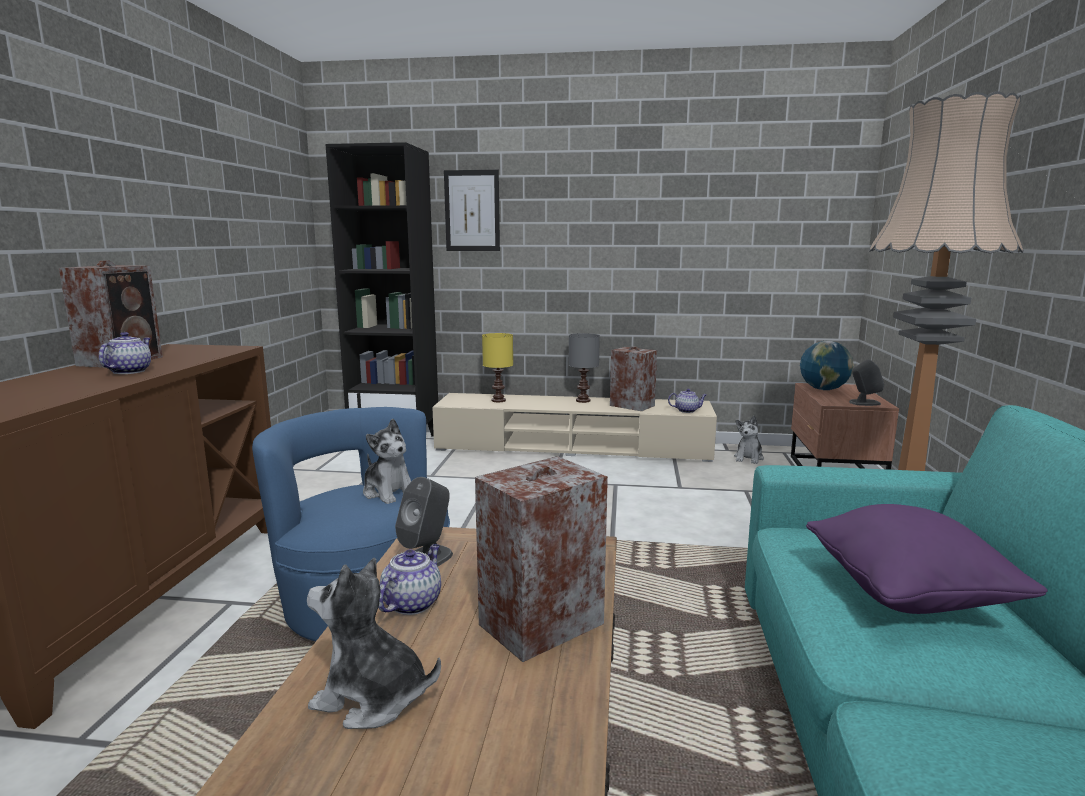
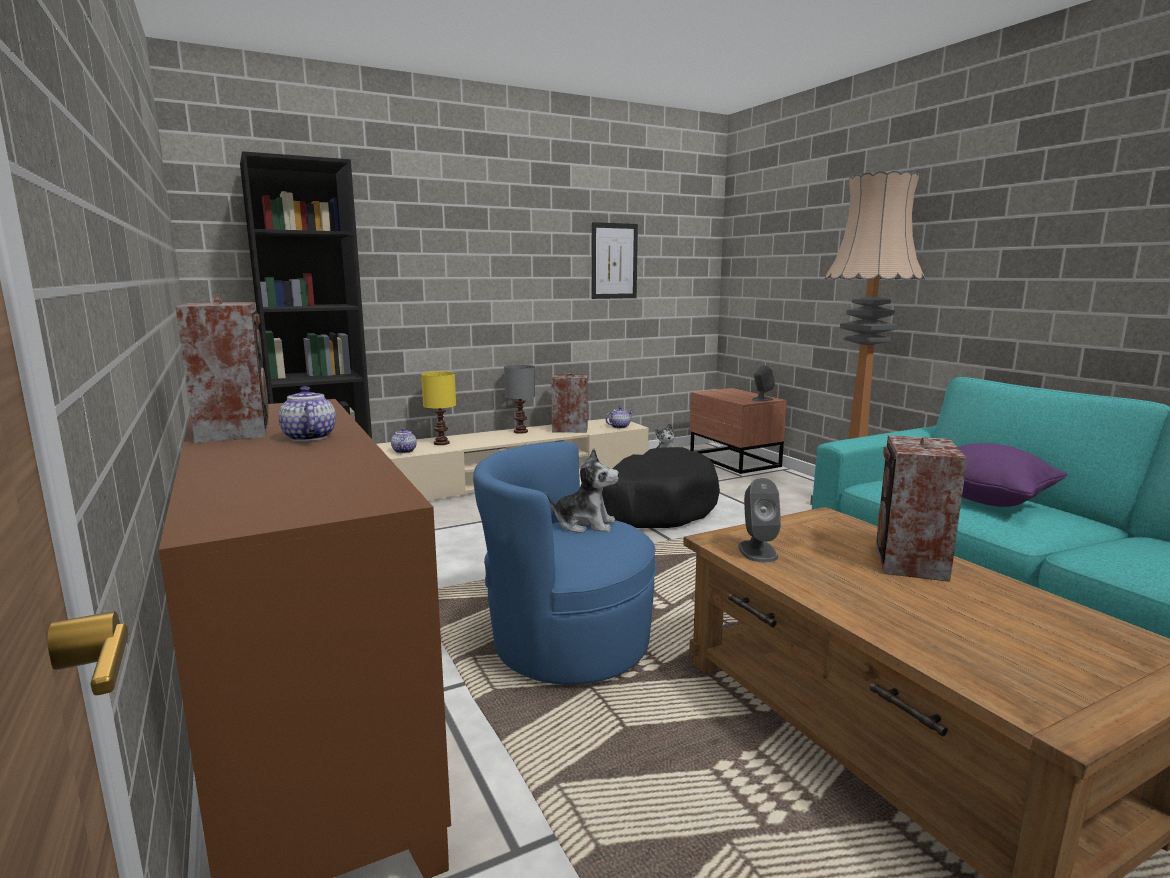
camera: 35 degrees left, 0 degrees up
plush toy [307,558,441,729] -> none
teapot [378,544,441,615] -> teapot moved to [391,428,417,453]
picture [444,170,500,251] -> picture moved to [592,222,638,299]
globe [800,341,854,390] -> none
none -> black dog bed [602,447,720,528]

